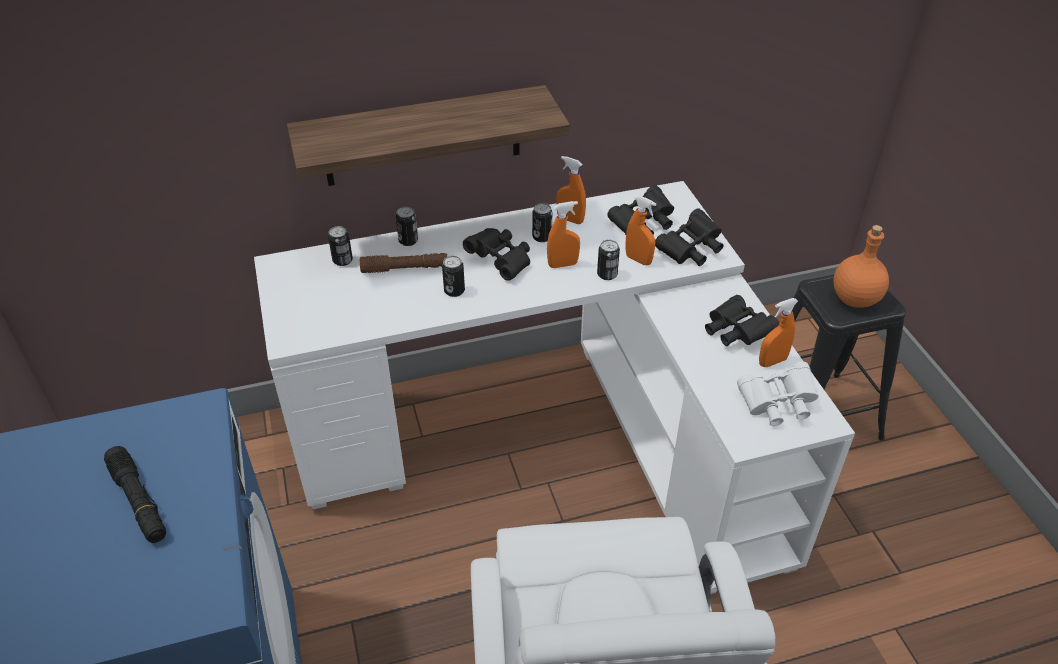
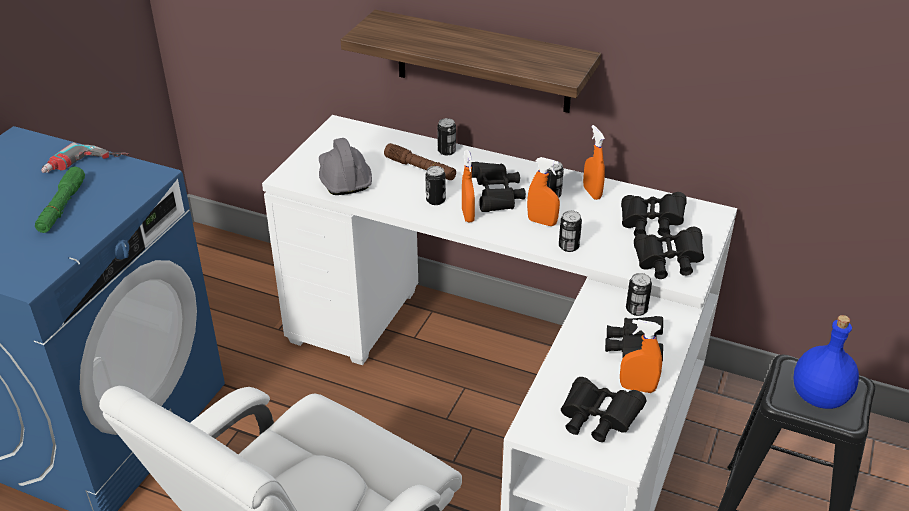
camera: 40 degrees right, 5 degrees down
black flashlight [104,446,166,543] -> green flashlight [35,167,85,233]
can [328,226,353,266] -> can moved to [626,273,652,316]
orange spray bottle [626,196,656,265] -> orange spray bottle moved to [462,150,475,222]
white binoculars [737,361,819,426] -> black binoculars [561,377,646,442]
orange bottle [833,225,889,308] -> blue bottle [794,315,859,409]
none -> power drill [41,142,129,173]
none -> grey hard hat [319,138,372,195]

